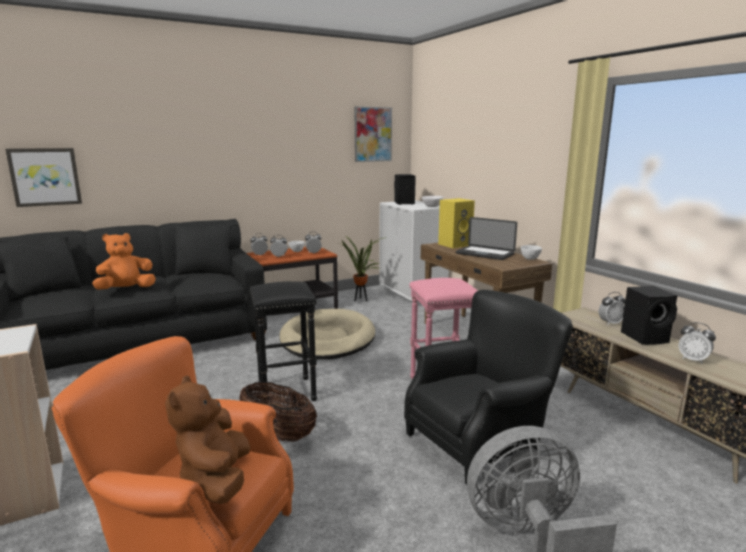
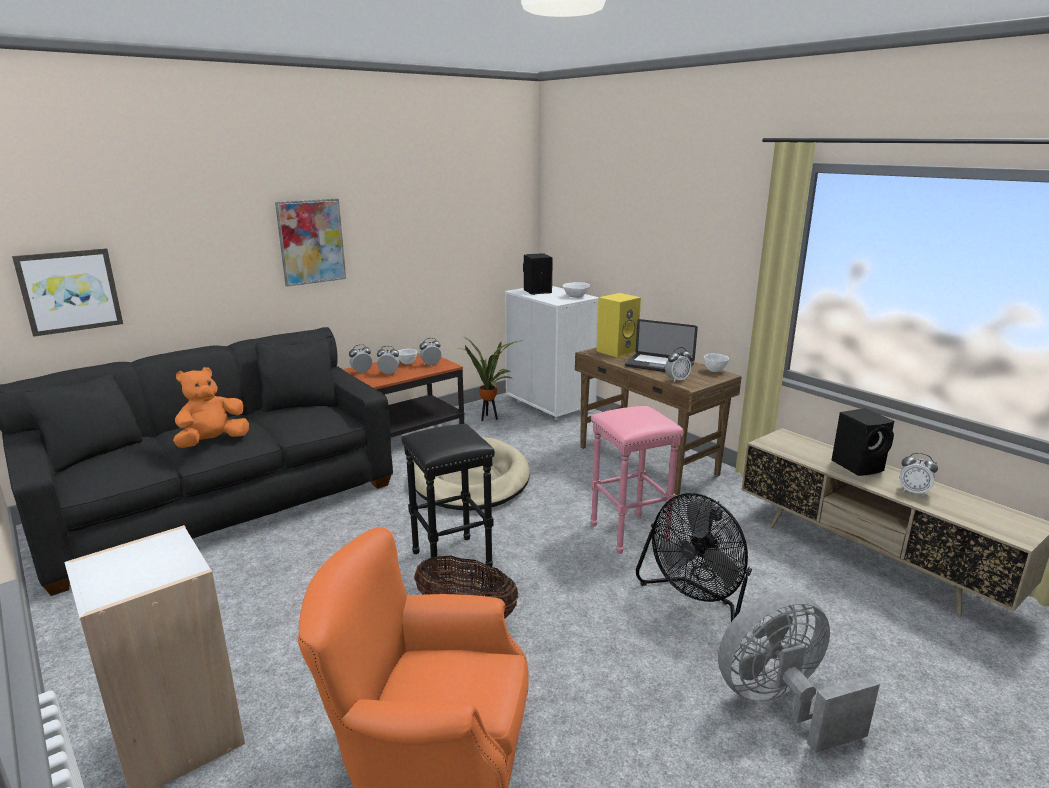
camera: 10 degrees left, 5 degrees up
brown plush toy [165,375,251,504] -> none
picture [354,106,392,162] -> picture moved to [275,199,346,287]
black armchair [404,290,573,485] -> black fan [636,493,752,622]
alarm clock [599,292,625,326] -> alarm clock moved to [665,347,691,382]

